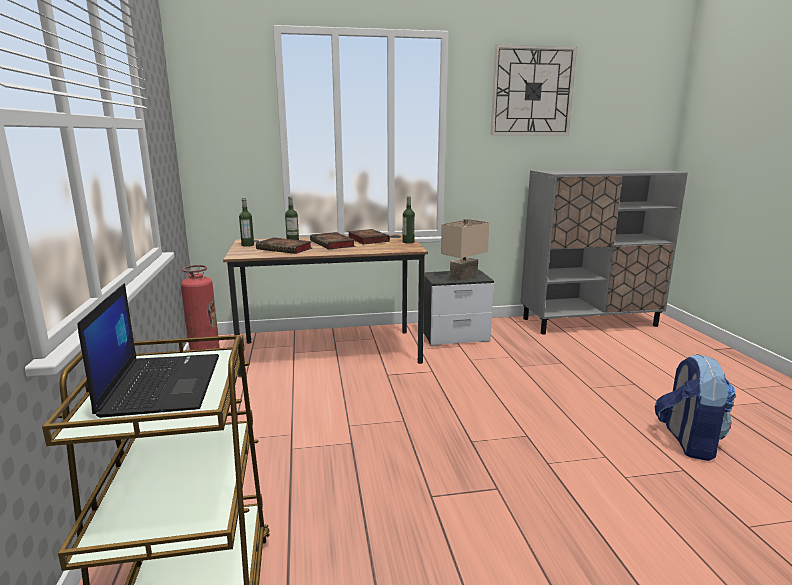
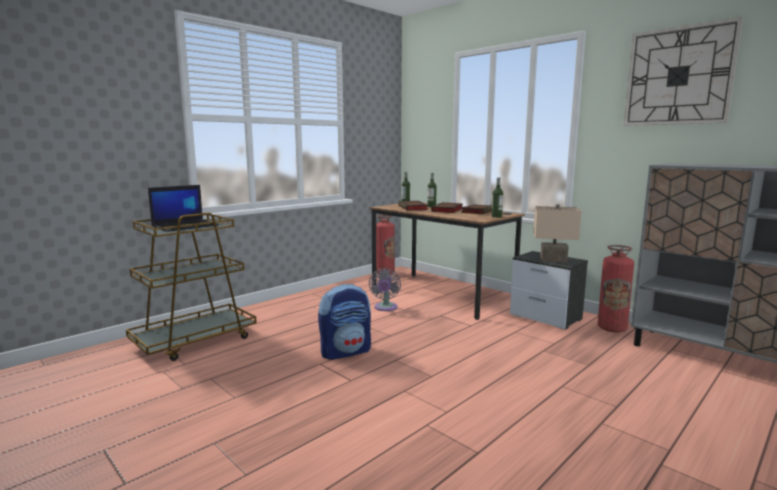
camera: 55 degrees right, 5 degrees down
backpack [655,354,736,461] -> backpack moved to [318,284,371,360]
none -> grey fan [369,268,401,311]
none -> fire extinguisher [598,245,634,333]

